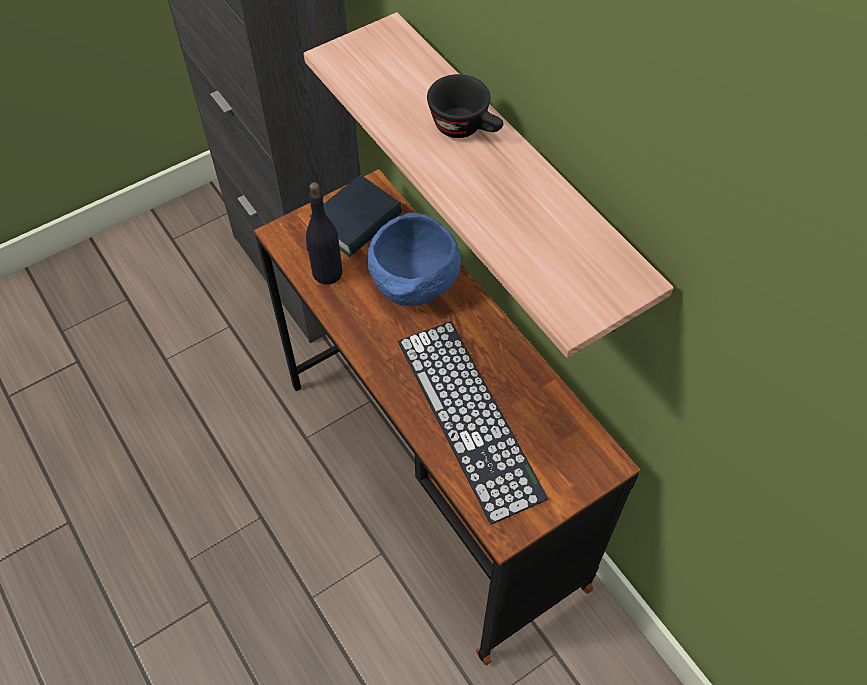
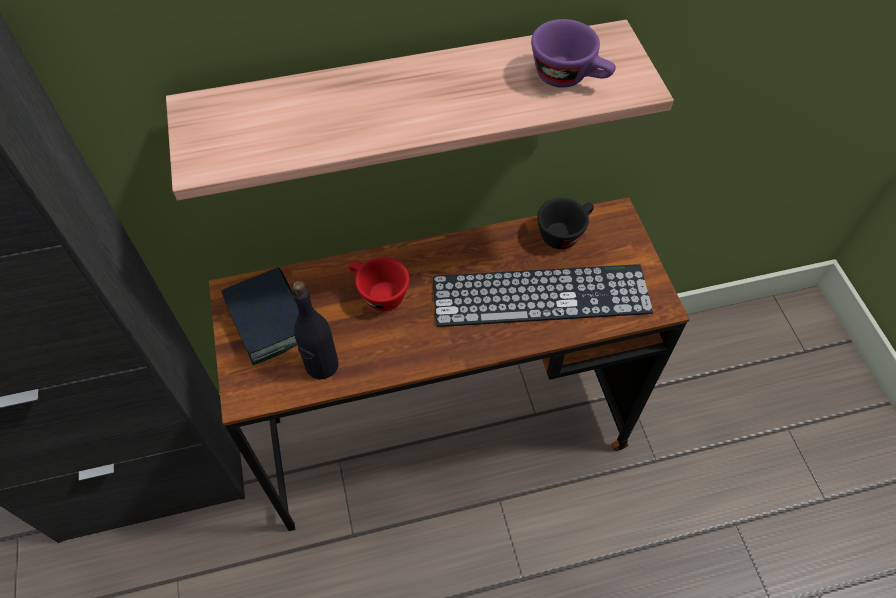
camera: 70 degrees left, 0 degrees up
blue bowl [367,212,461,306] -> red cup [349,257,409,311]
black cup [427,74,504,138] -> black cup moved to [537,198,594,249]
none -> purple cup [531,19,616,88]

